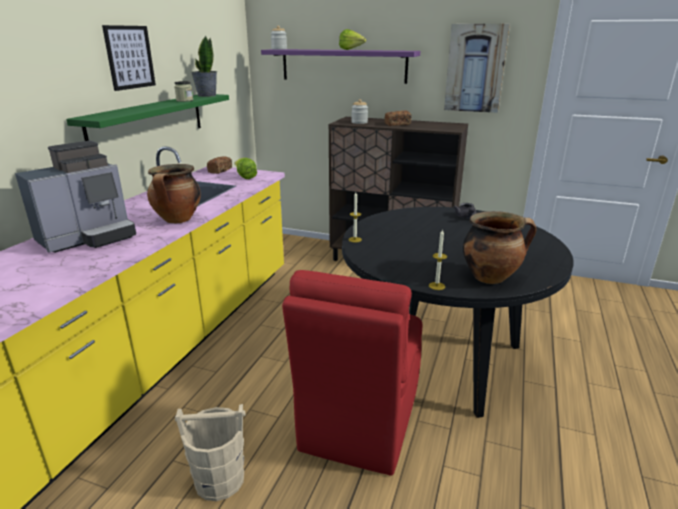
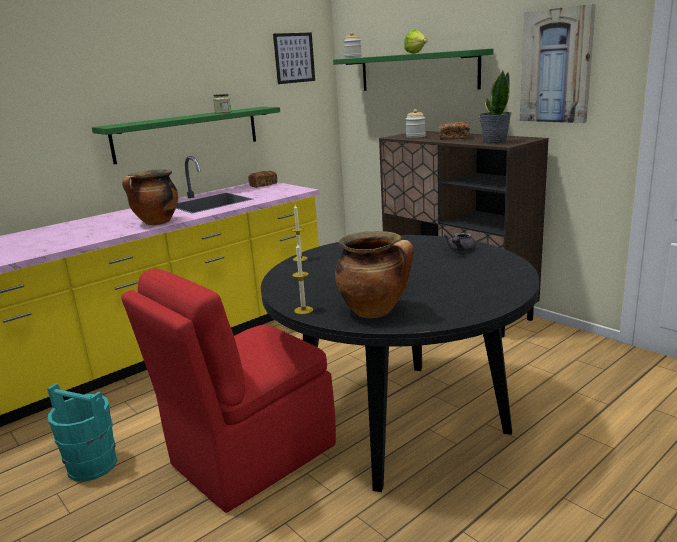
camera: 30 degrees right, 5 degrees down
coffee machine [15,141,136,253] -> none
picture [102,25,156,91] -> picture moved to [273,32,315,84]
beige bucket [175,404,245,501] -> turquoise bucket [47,383,117,482]
potted plant [191,35,217,97] -> potted plant moved to [479,71,512,144]
lettuce [234,158,257,179] -> none
purple shelf [261,49,420,84] -> green shelf [333,49,493,91]

